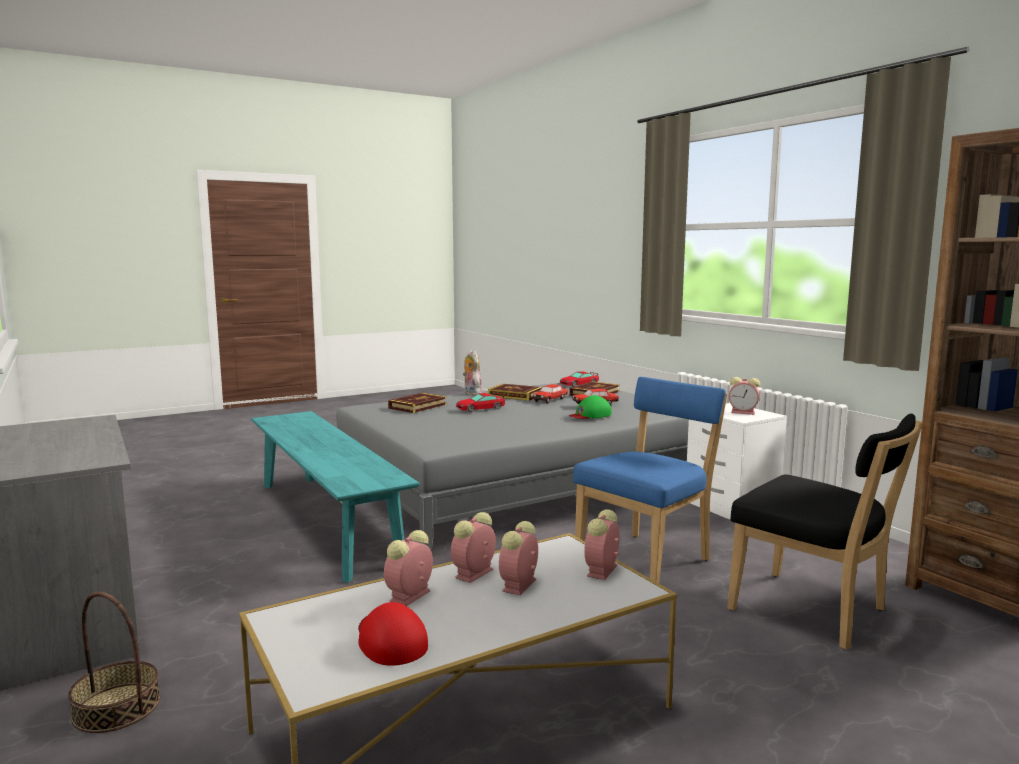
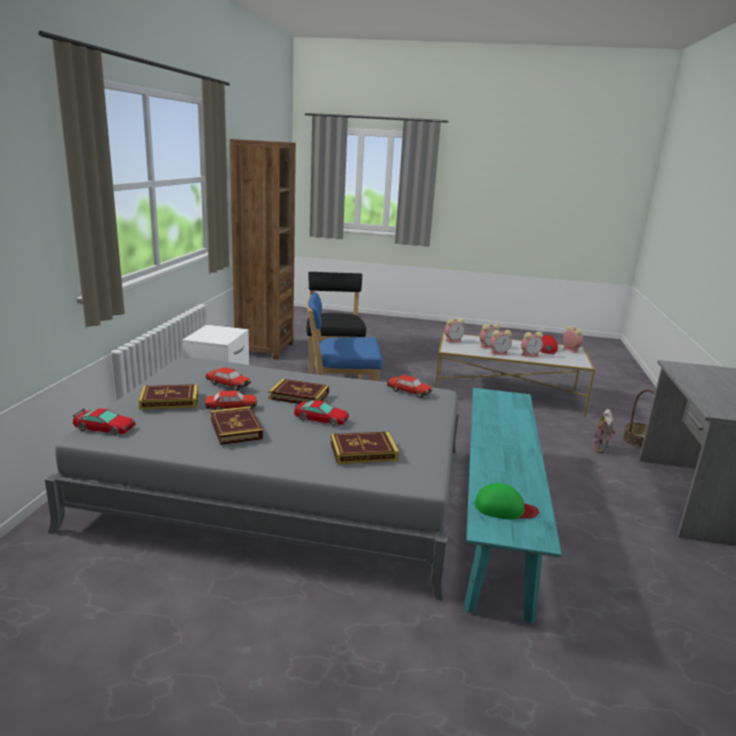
camera: 140 degrees left, 10 degrees up
plush toy [463,350,483,395] -> plush toy moved to [592,409,616,454]
green cap [569,395,612,419] -> green cap moved to [475,483,539,519]
alarm clock [729,377,760,415] -> alarm clock moved to [563,326,583,353]
none -> book [269,379,329,404]
none -> toy car [387,375,432,398]

